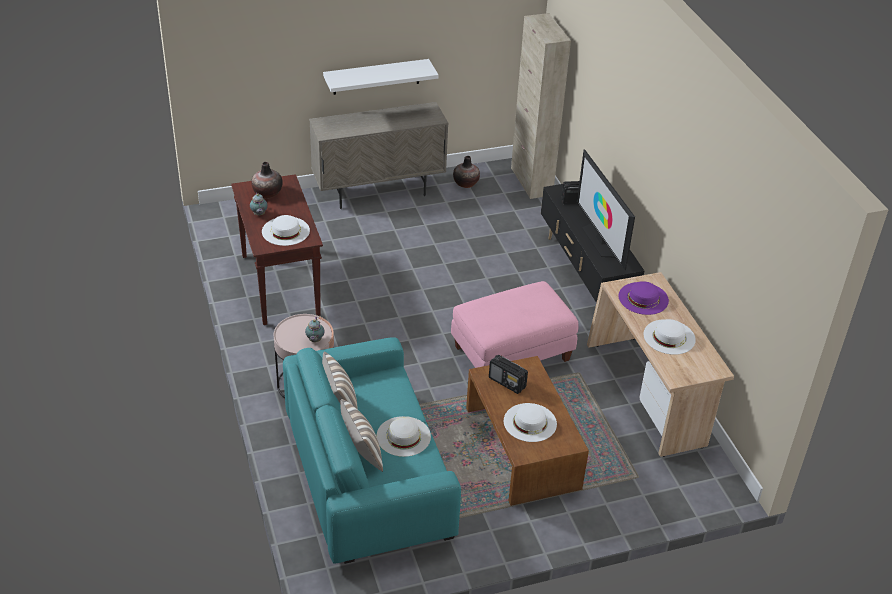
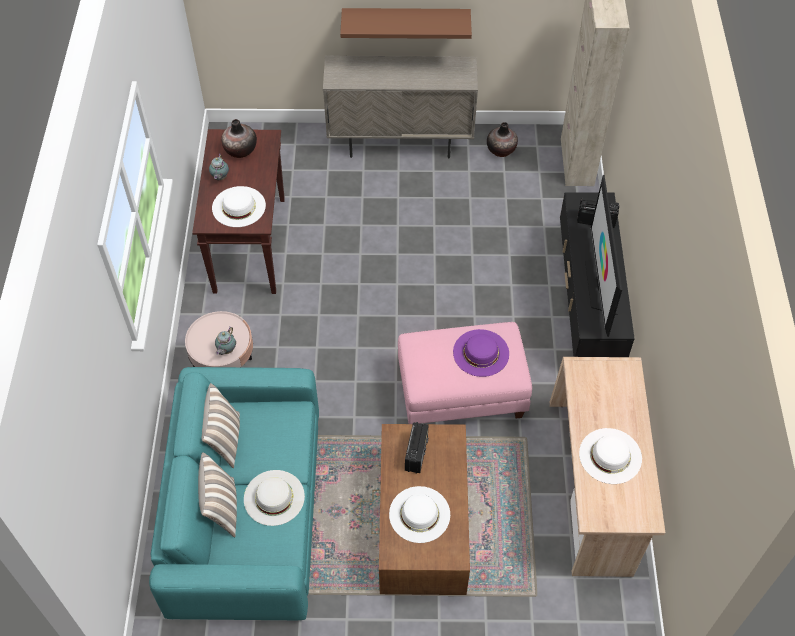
camera: 20 degrees right, 15 degrees up
white shelf [323,59,439,95] -> brown shelf [340,8,472,39]
radio [489,355,528,394] -> radio turned 135 degrees counterclockwise [405,422,428,473]
purple hat [619,281,669,315] -> purple hat moved to [453,329,509,377]

